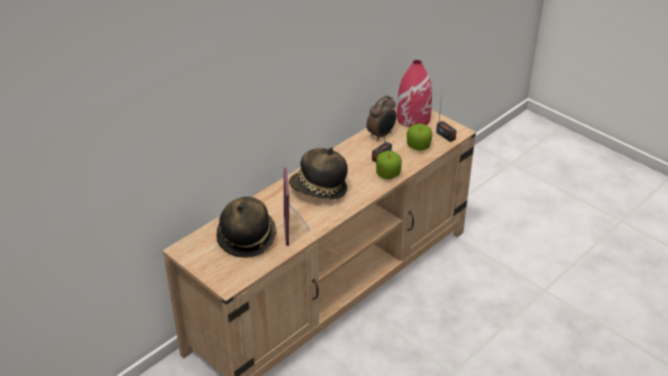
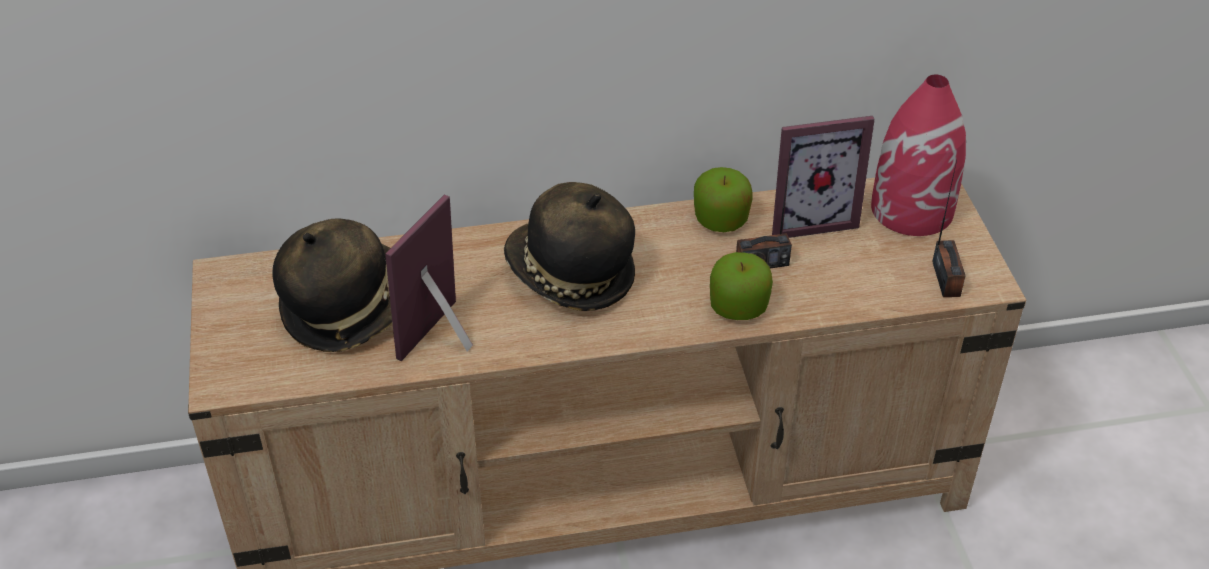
camera: 35 degrees right, 5 degrees up
alarm clock [366,95,397,141] -> picture frame [772,116,875,238]
apple [407,124,432,151] -> apple moved to [694,167,752,232]

